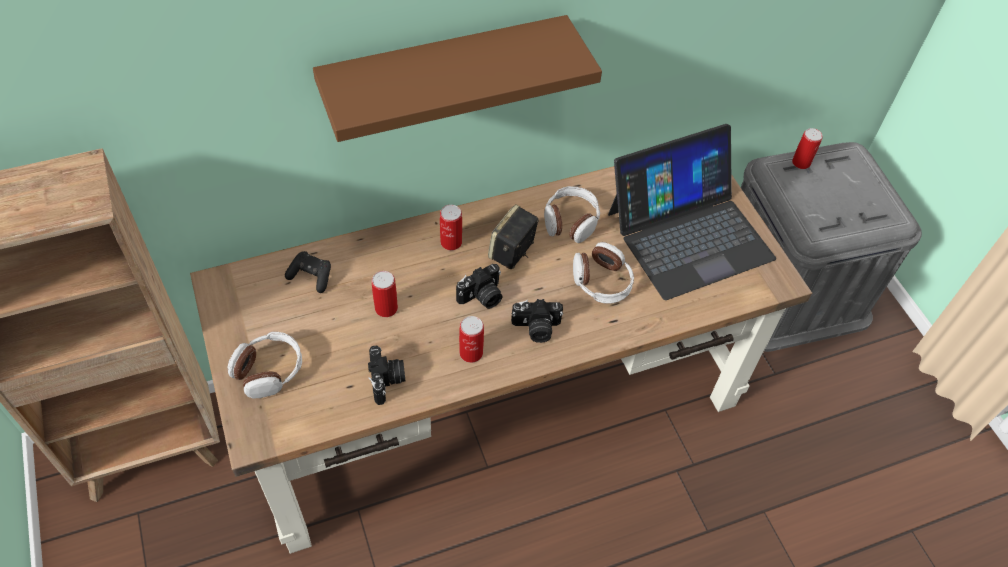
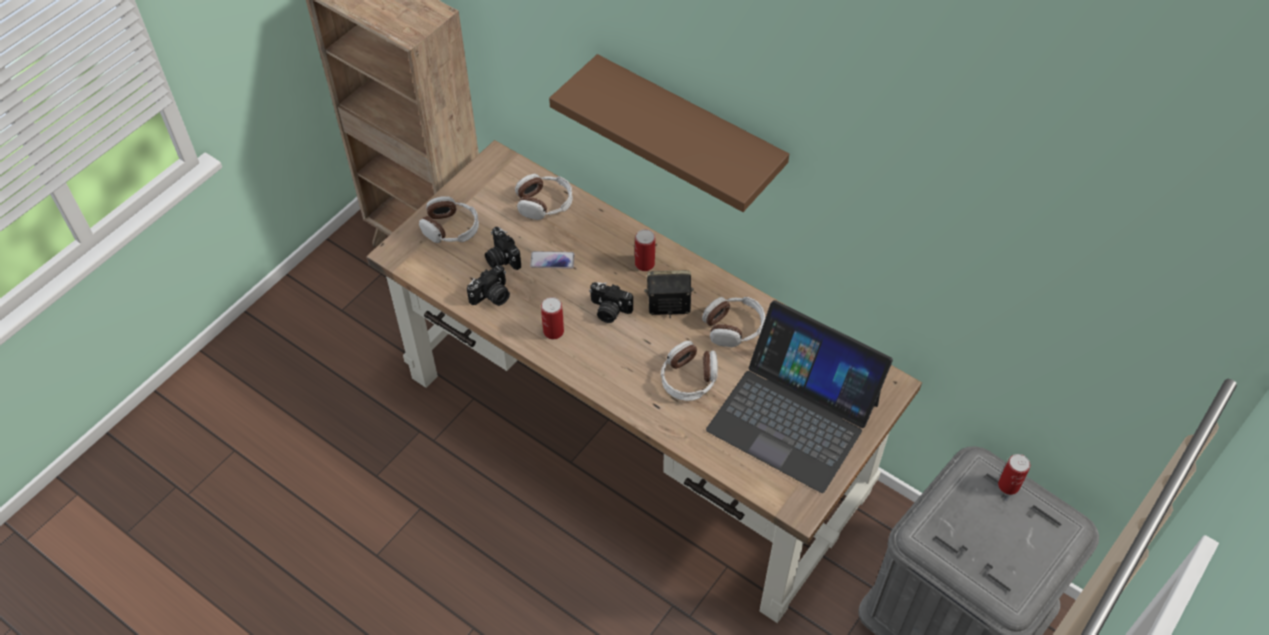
camera: 60 degrees right, 0 degrees up
black game controller [285,251,331,293] -> headphones [515,174,573,220]
can [372,271,398,317] -> phone [530,251,575,269]
camera [511,299,563,343] -> camera moved to [485,227,521,270]

